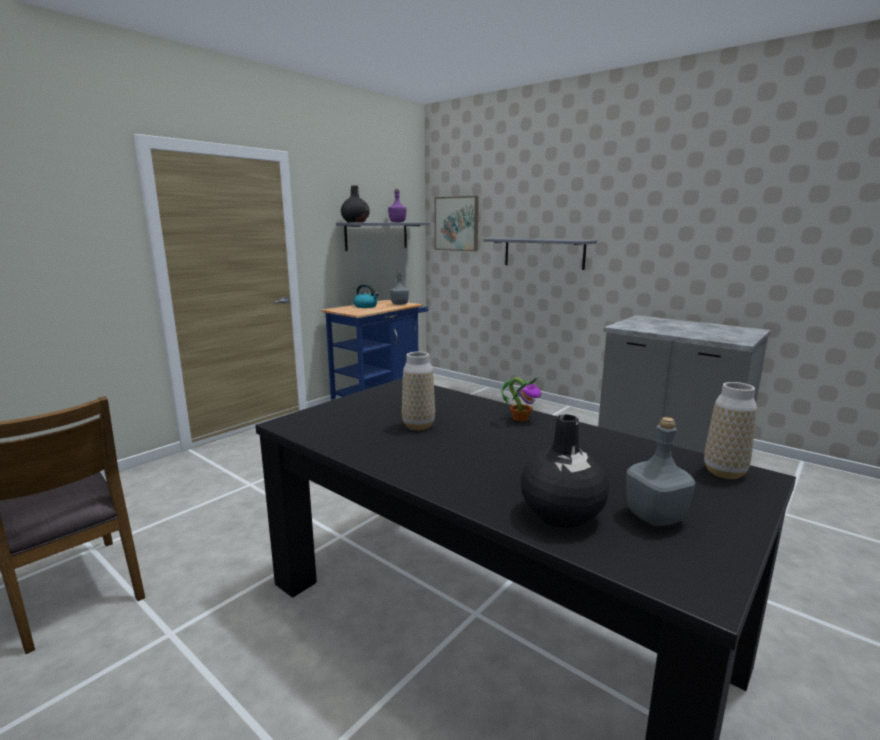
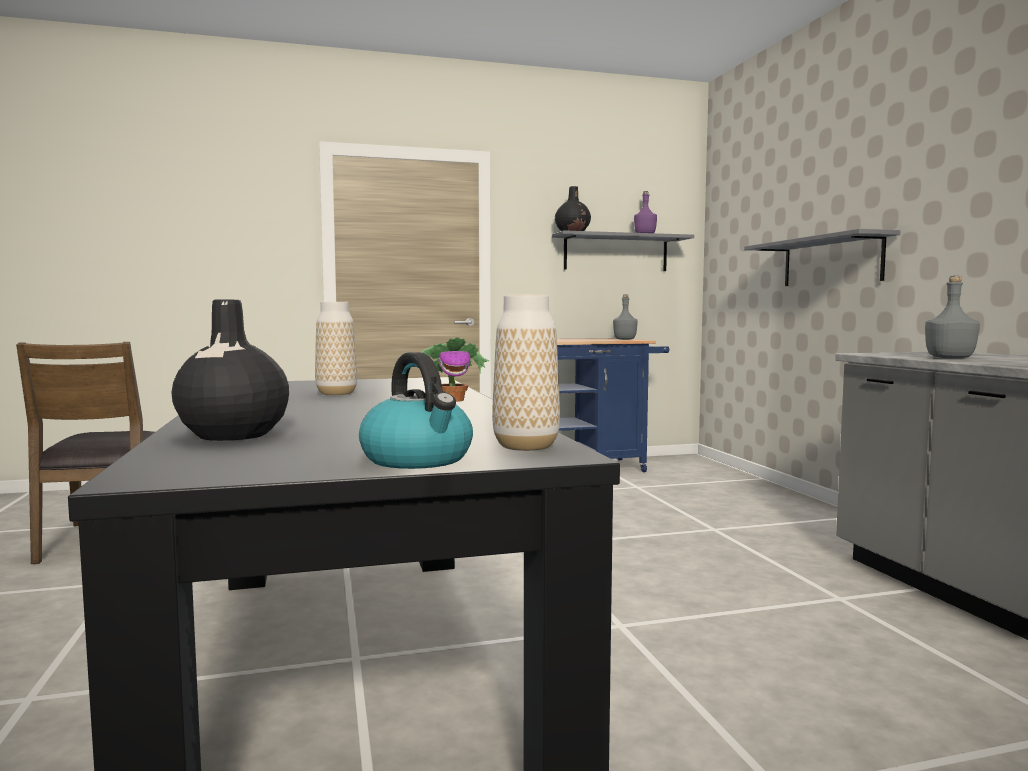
camera: 35 degrees right, 10 degrees down
kettle [354,284,379,308] -> kettle moved to [359,352,473,469]
picture [435,196,479,251] -> none
grey bottle [626,417,695,526] -> grey bottle moved to [925,276,980,359]

